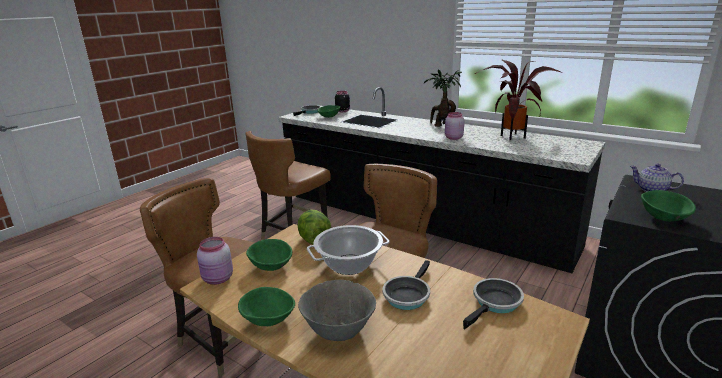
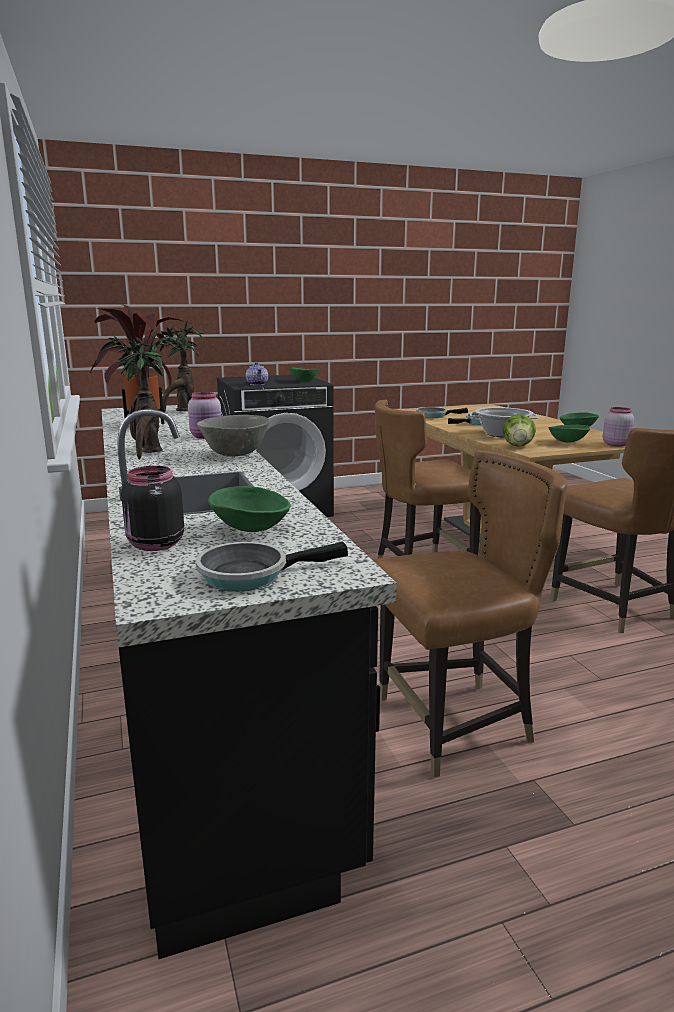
camera: 145 degrees left, 5 degrees down
grey bowl [298,280,376,341] -> grey bowl moved to [197,415,270,456]
none -> potted plant [157,321,204,412]

